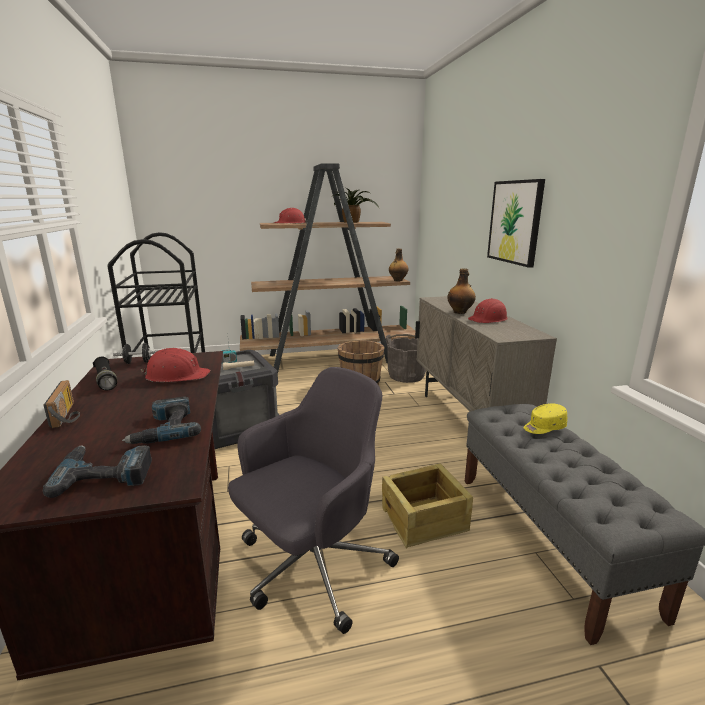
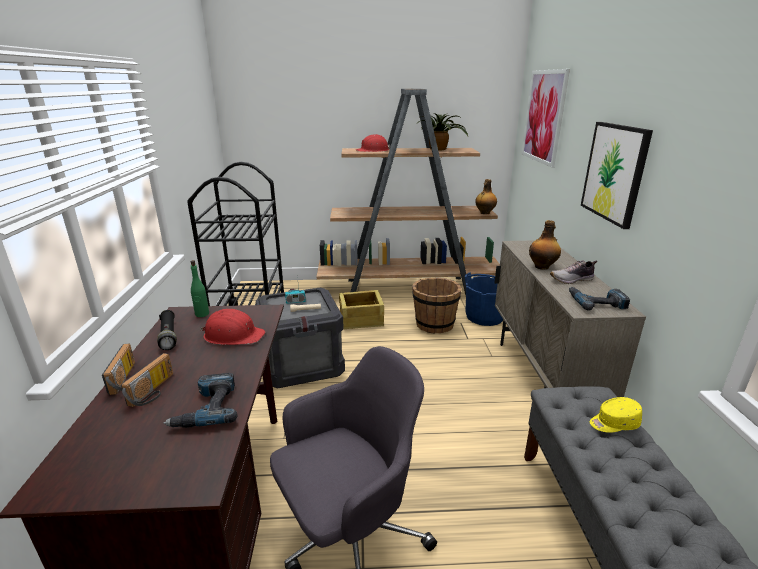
camera: 10 degrees right, 5 degrees up
power drill [43,445,152,498] -> power drill moved to [569,287,630,310]
black dumbbell [113,343,159,364] -> green bottle [191,260,209,317]
crate [382,463,473,549] -> crate moved to [339,290,384,329]
grey bucket [386,334,426,383] -> blue bucket [465,272,503,326]
red hard hat [468,298,508,323] -> shoe [550,260,597,284]
none -> radio [121,353,173,407]
none -> picture [522,69,570,168]

